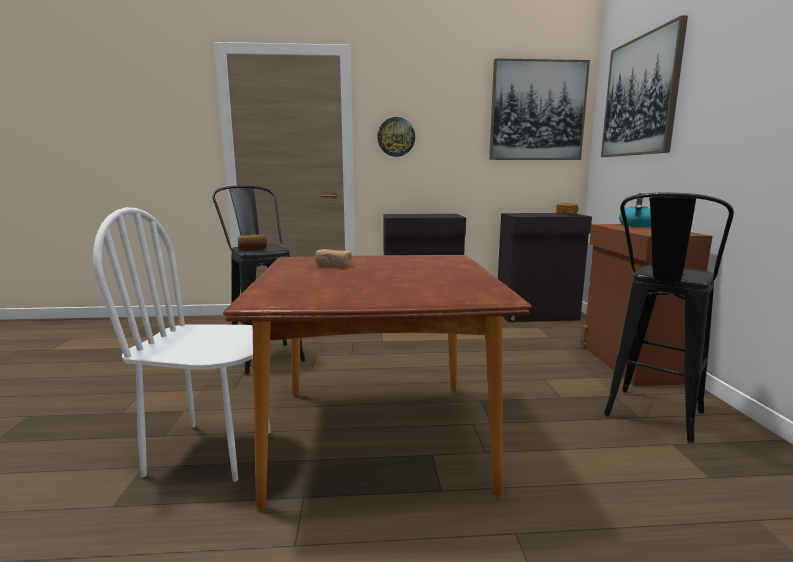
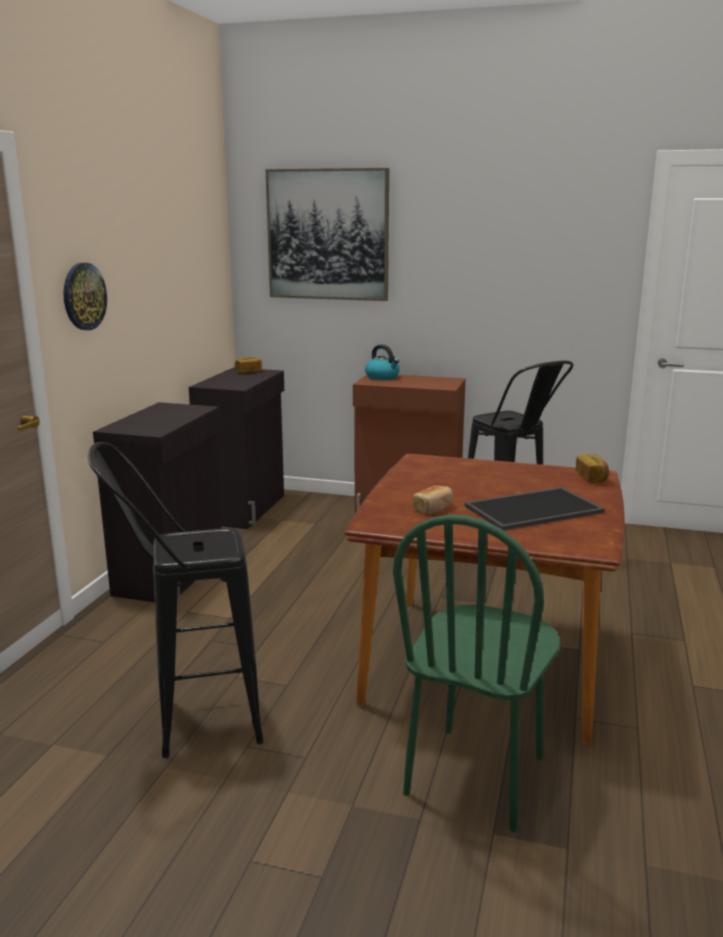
camera: 70 degrees left, 5 degrees up
white chair [93,207,271,482] -> green chair [393,515,560,832]
bread [238,235,267,251] -> bread moved to [576,454,609,483]
picture [489,58,590,160] -> none
none -> tray [465,487,605,530]

